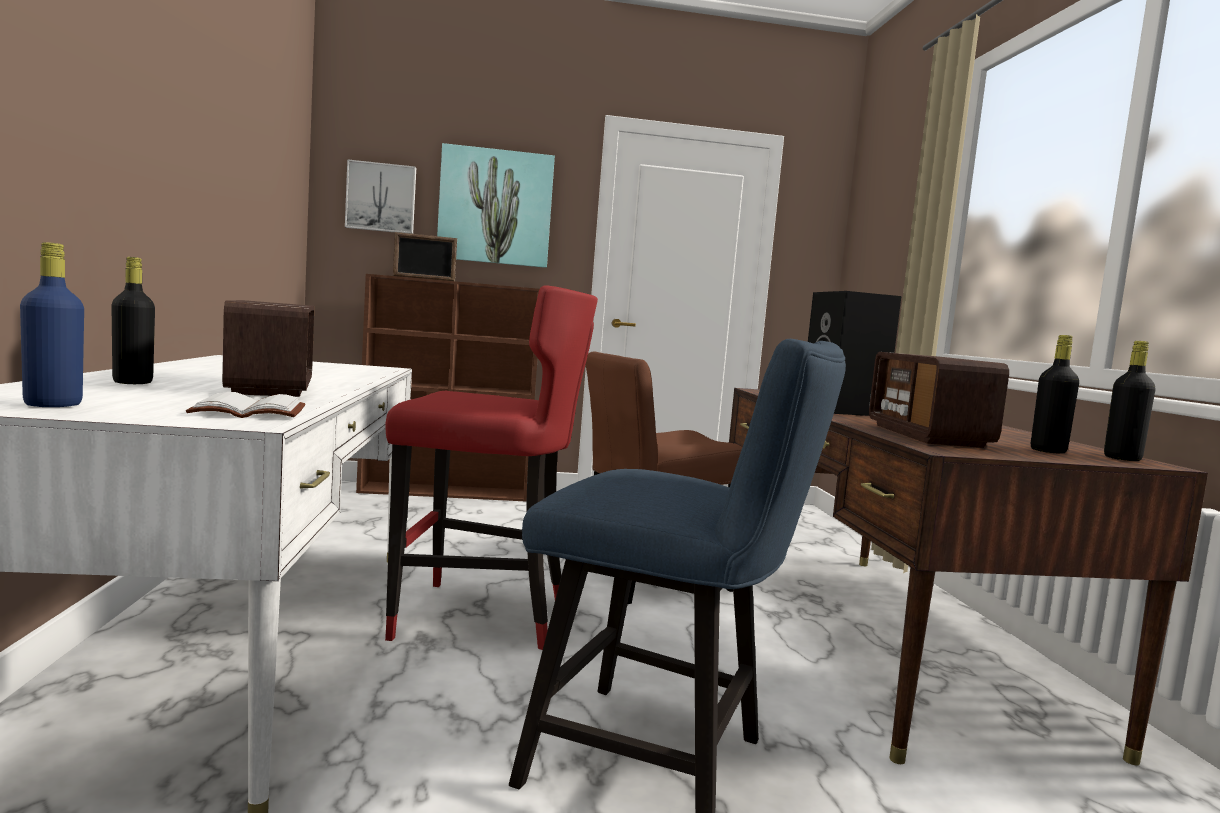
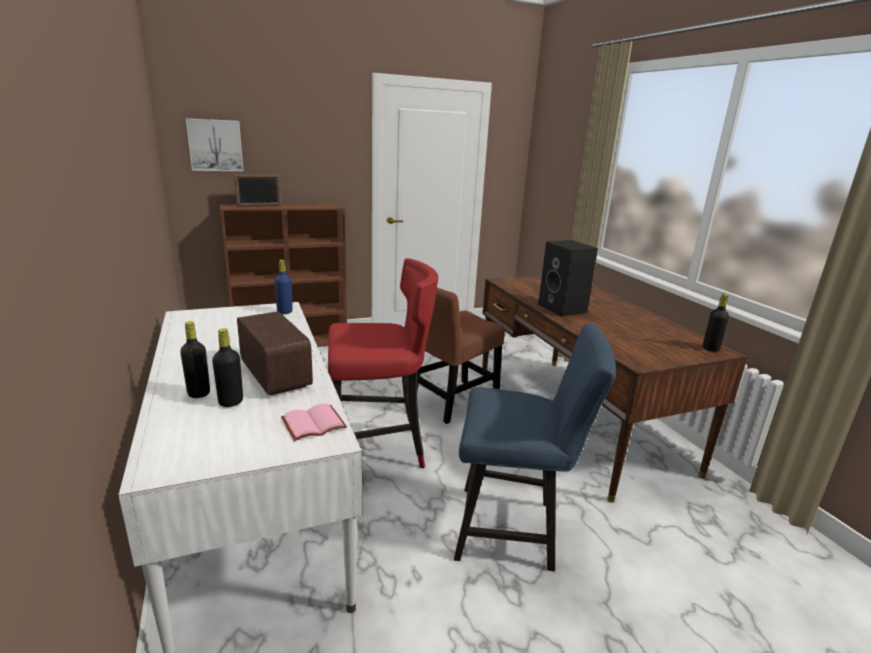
camera: 15 degrees left, 15 degrees up
blue bottle [20,242,84,407] -> blue bottle moved to [275,260,293,314]
white book [186,392,305,418] -> pink book [281,404,347,441]
picture [437,143,555,268] -> none
radio [869,352,1009,448] -> none
black bottle [1031,335,1079,453] -> black bottle moved to [212,328,243,407]

